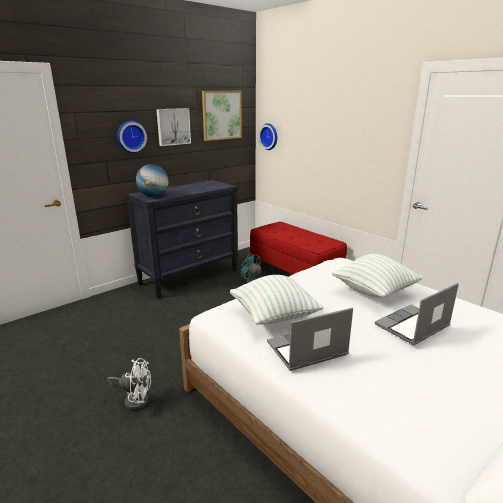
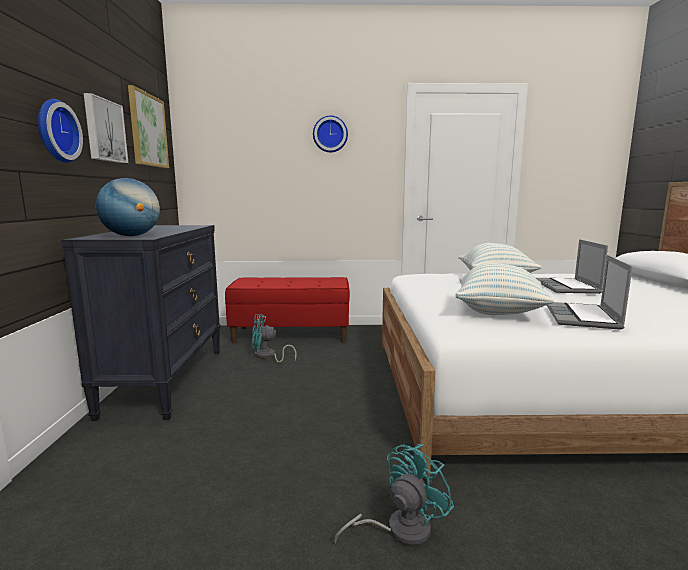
camera: 50 degrees left, 10 degrees down
white fan [107,358,151,410] -> turquoise fan [334,444,454,546]
wall clock [259,123,277,150] -> wall clock moved to [313,116,348,152]

